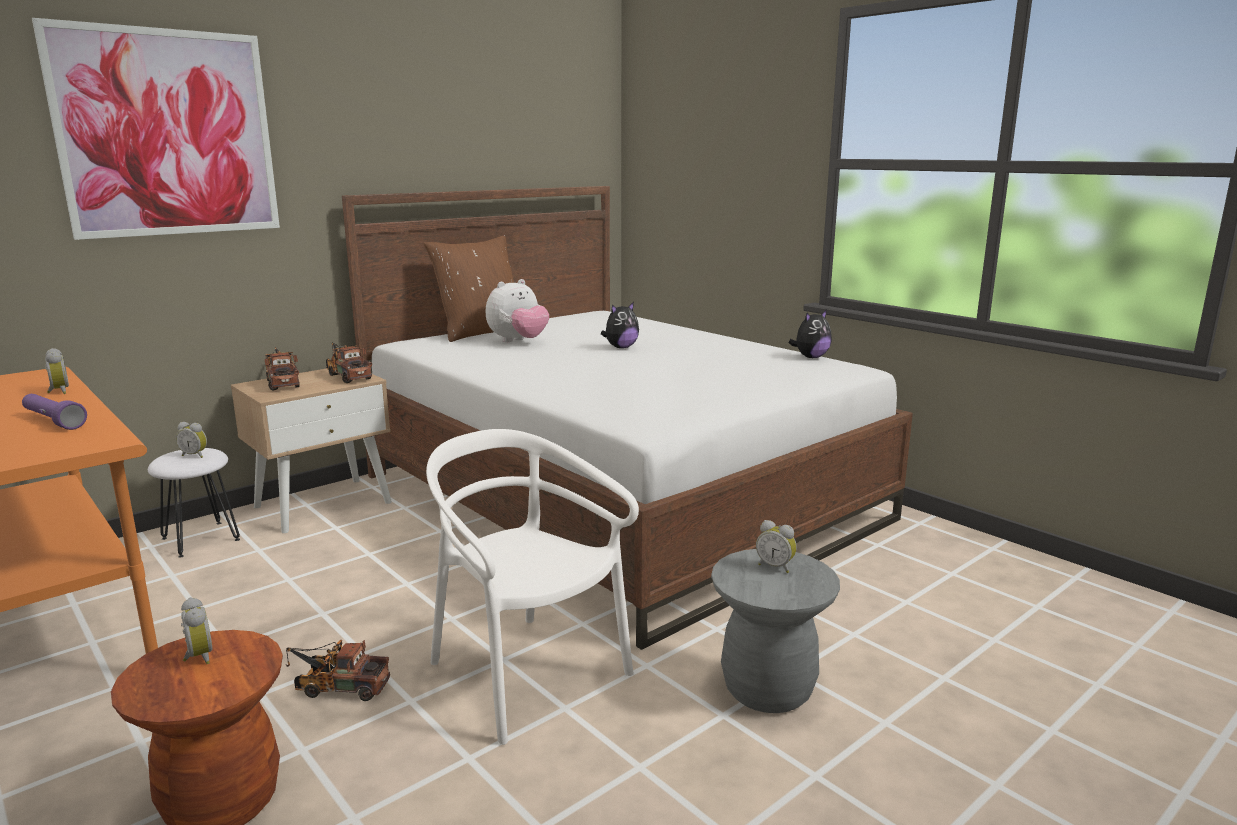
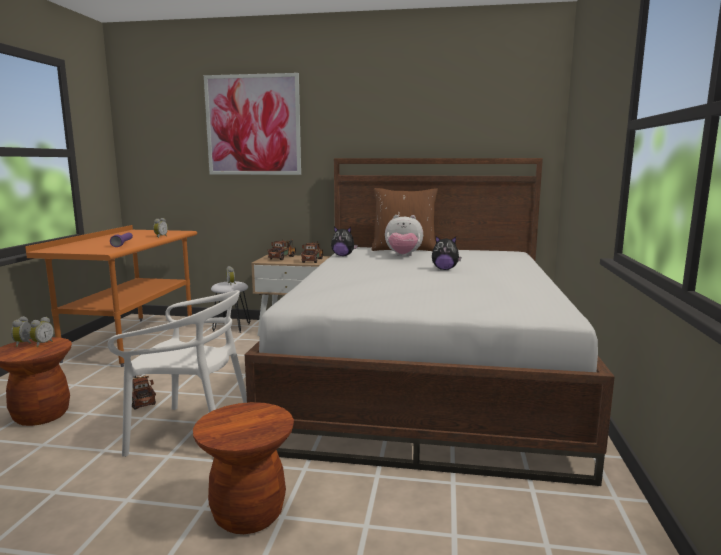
camera: 50 degrees right, 5 degrees down
white chair [426,429,639,745] -> white chair turned 90 degrees clockwise [108,290,247,457]
grey stool [711,549,840,713] -> brown stool [193,402,294,534]
alarm clock [756,520,797,573] -> alarm clock moved to [11,316,31,347]
plush toy [788,310,832,358] -> plush toy moved to [331,227,358,256]

